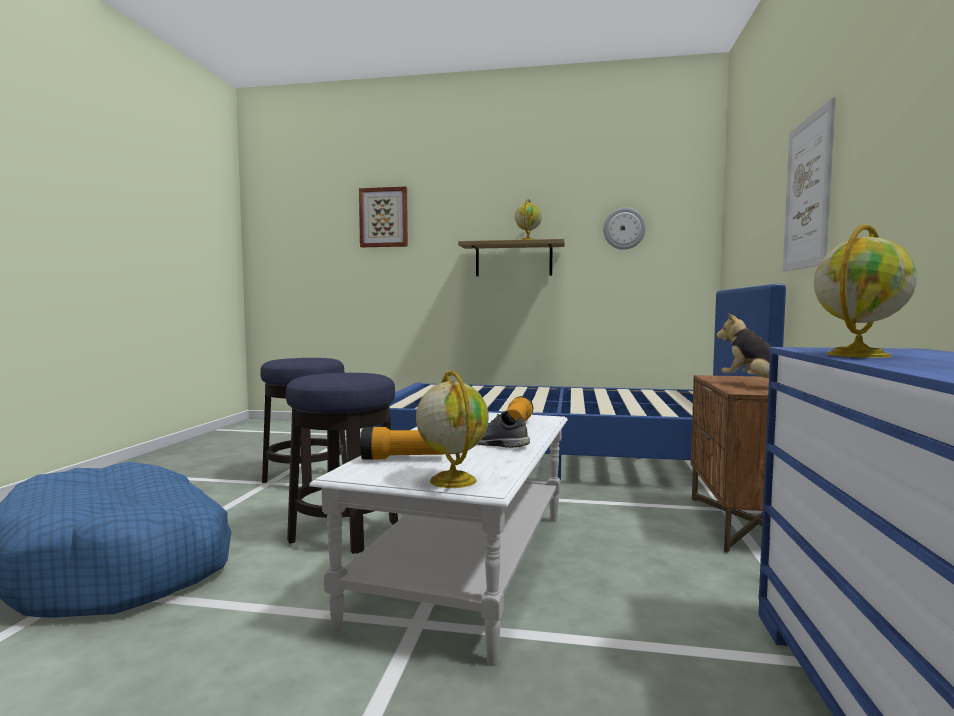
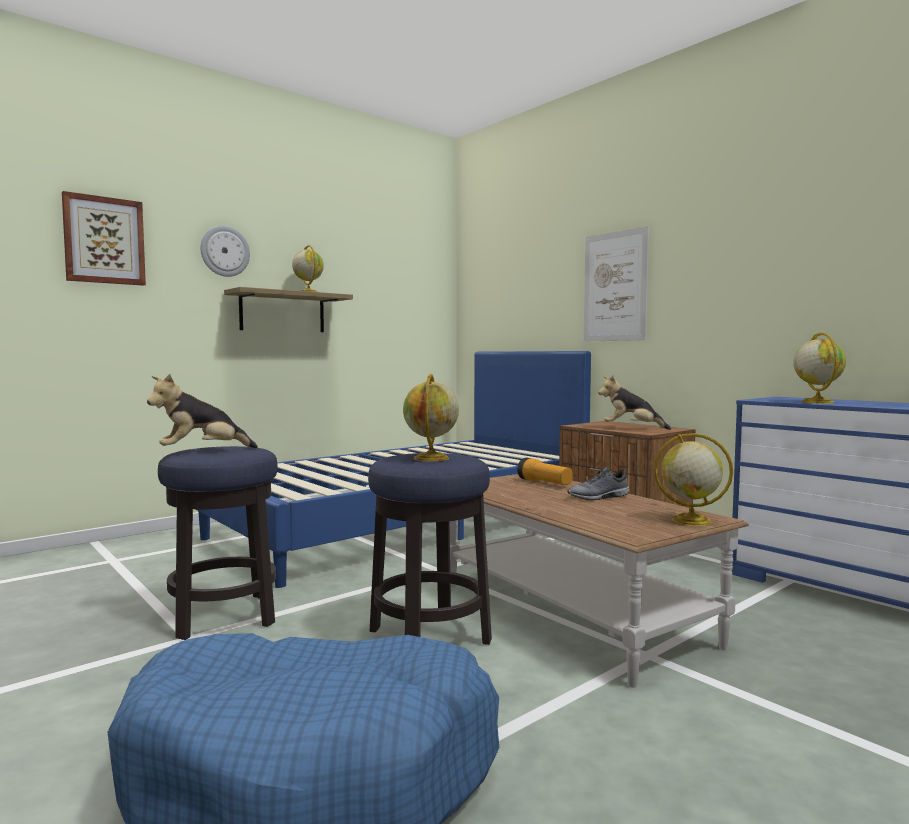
camera: 50 degrees left, 0 degrees up
white coffee table [309,412,568,665] -> brown coffee table [449,474,749,688]
flashlight [360,427,445,460] -> none
wall clock [603,207,646,250] -> wall clock moved to [201,226,250,277]
none -> plush toy [147,373,258,448]
none -> globe [403,374,459,461]

